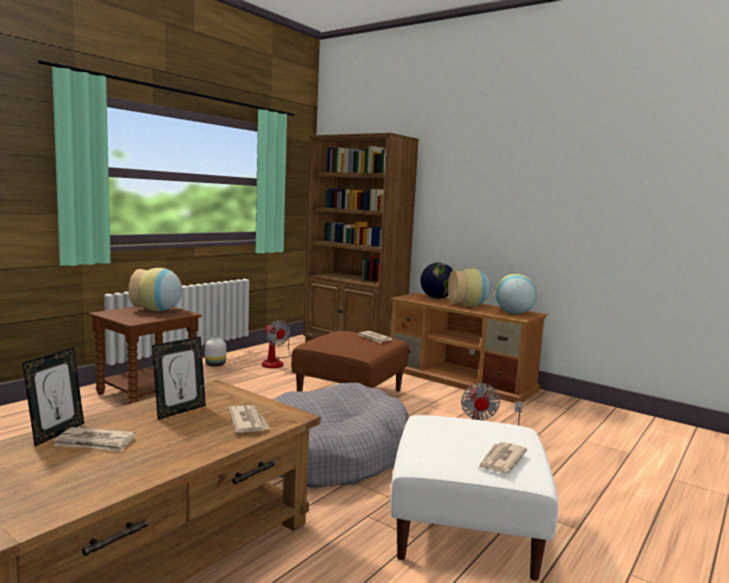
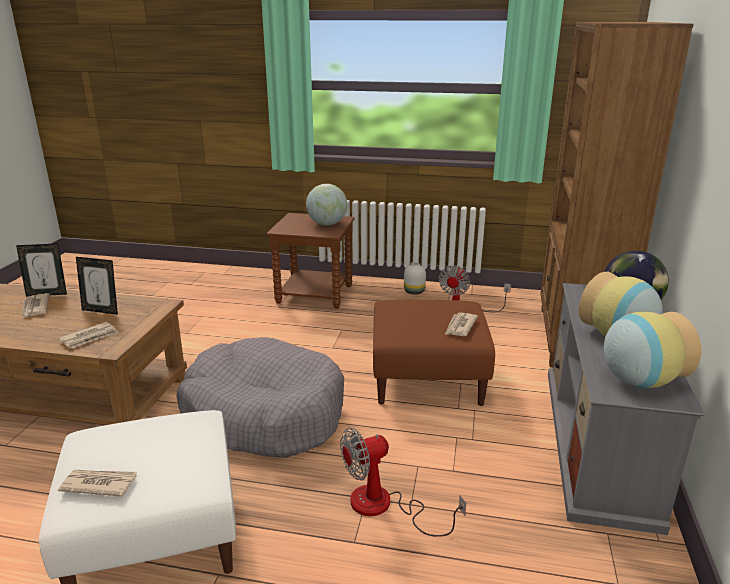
camera: 65 degrees right, 15 degrees up
vase [129,268,182,311] -> globe [306,184,347,225]
brown tv stand [390,293,548,403] -> grey tv stand [548,283,705,535]

